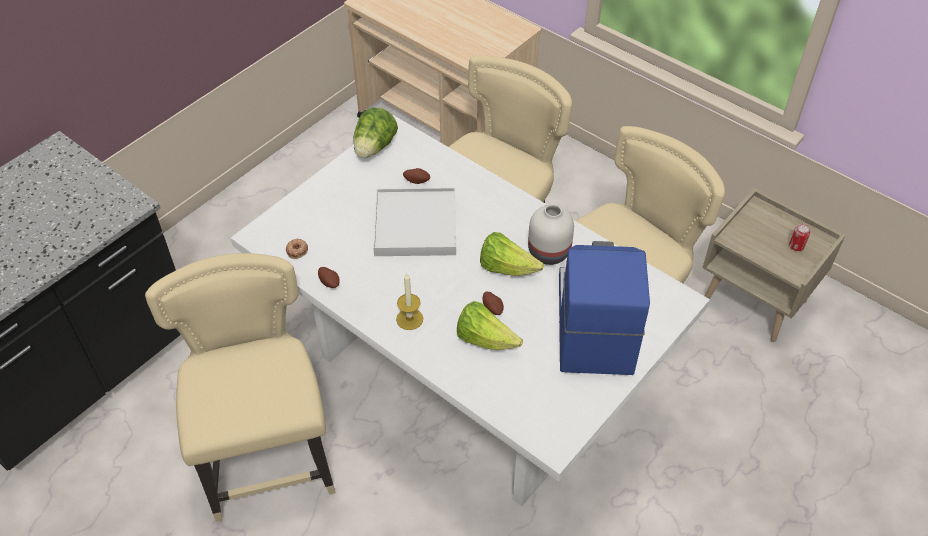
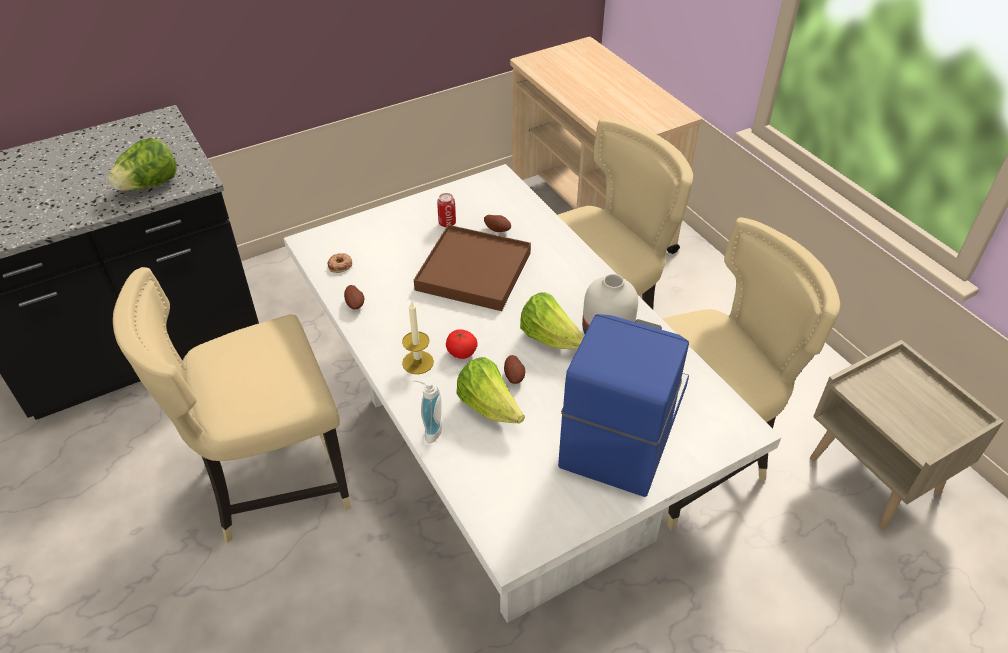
camera: 20 degrees right, 5 degrees down
beige chair [145,253,336,522] -> beige chair turned 120 degrees counterclockwise [113,267,351,543]
lettuce [353,108,398,158] -> lettuce moved to [108,138,177,191]
white tray [373,188,456,256] -> brown tray [414,225,531,311]
can [789,224,810,251] -> can moved to [437,193,456,227]
none -> soap dispenser [413,379,442,444]
none -> tomato [446,329,478,359]

